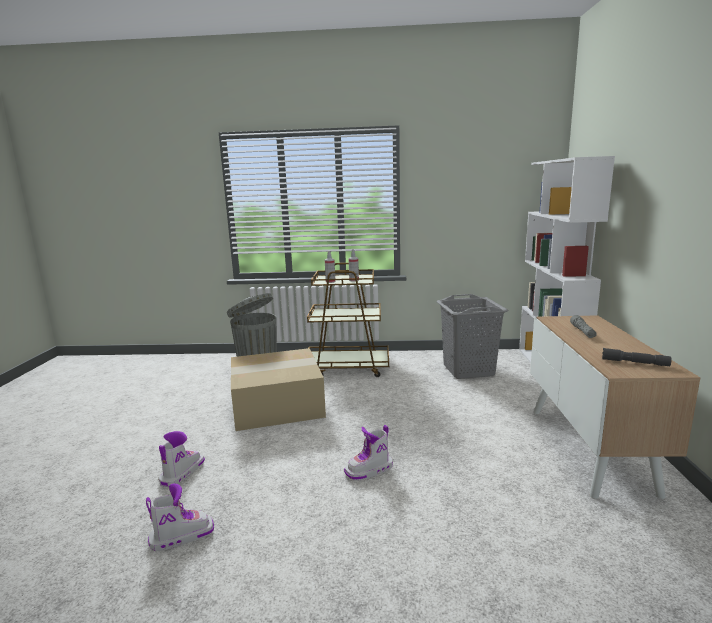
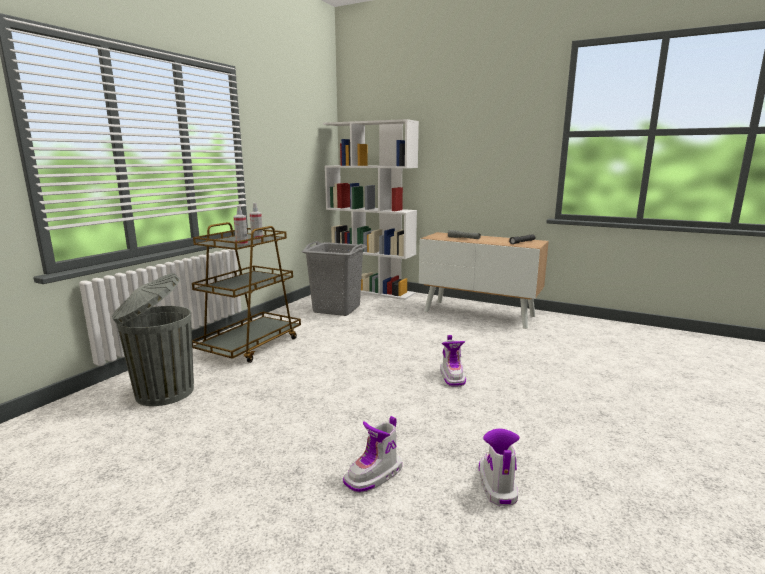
camera: 65 degrees left, 0 degrees up
boot [158,431,205,487] -> boot turned 90 degrees counterclockwise [343,416,402,493]
cardboard box [231,348,326,431] -> none

